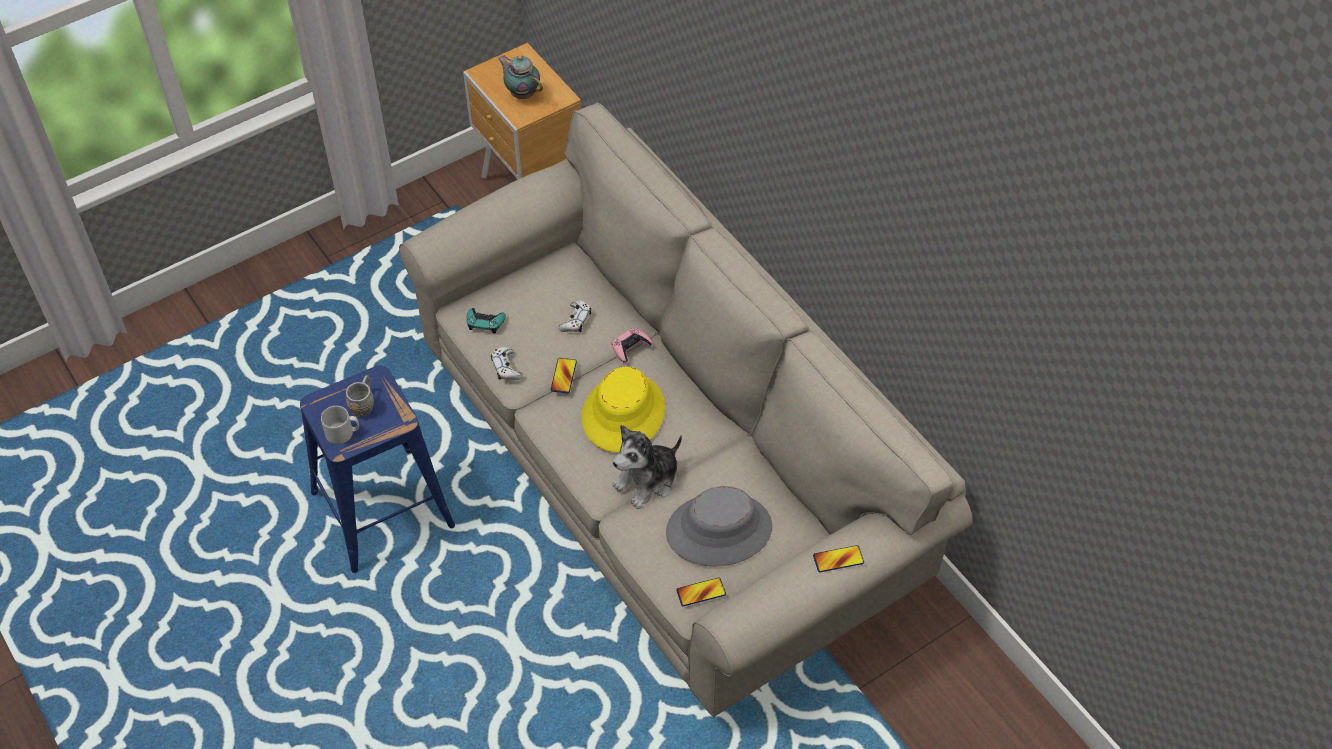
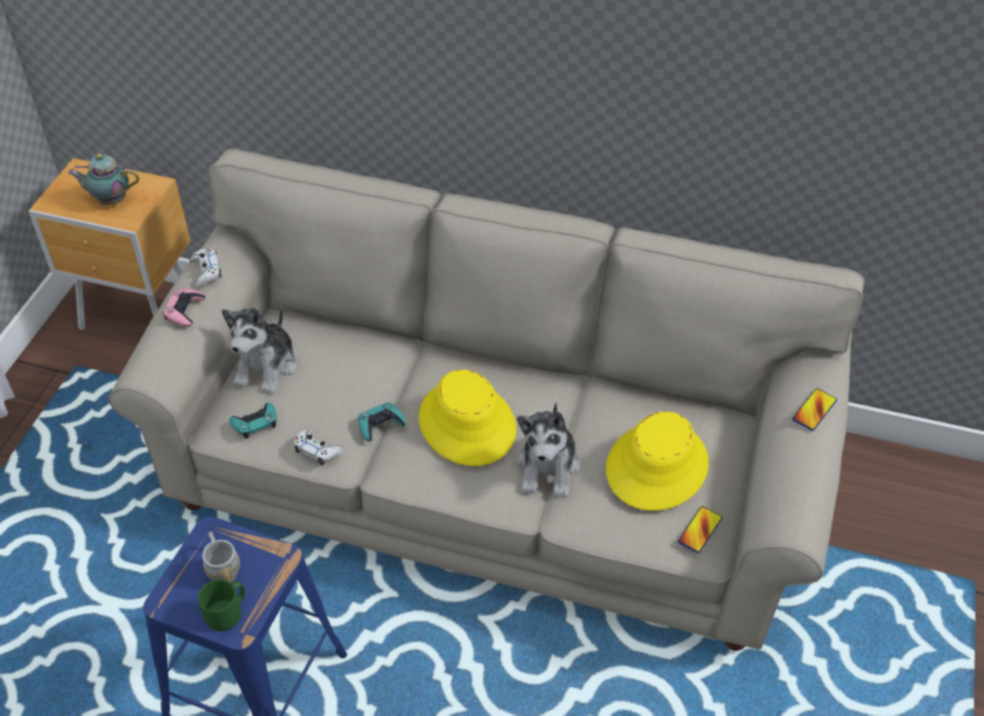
camera: 40 degrees left, 5 degrees down
grey mug [321,406,359,445] -> green mug [198,579,245,631]
phone [550,358,577,394] -> turquoise game controller [358,402,406,441]
white game controller [558,300,591,332] -> white game controller moved to [190,249,222,288]
pink game controller [612,328,652,362] -> pink game controller moved to [163,288,205,327]
grey hat [666,486,772,567] -> yellow hat [606,412,709,511]
none -> plush toy [222,307,297,394]

